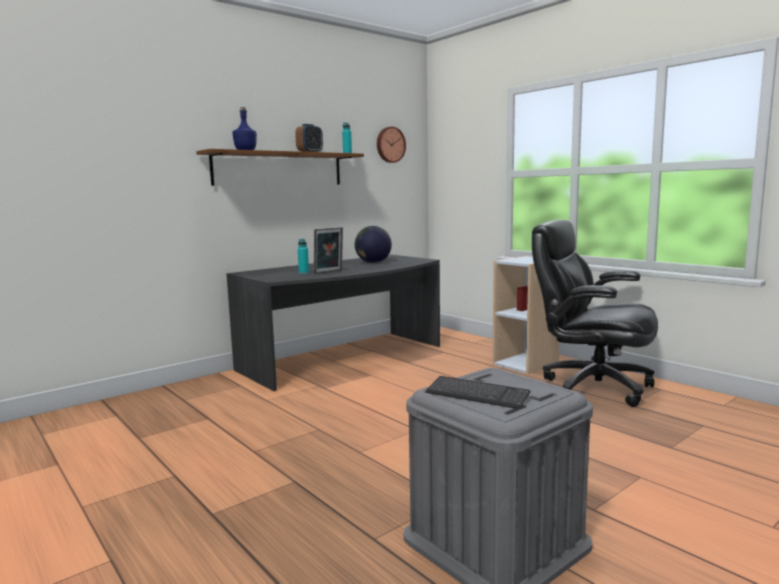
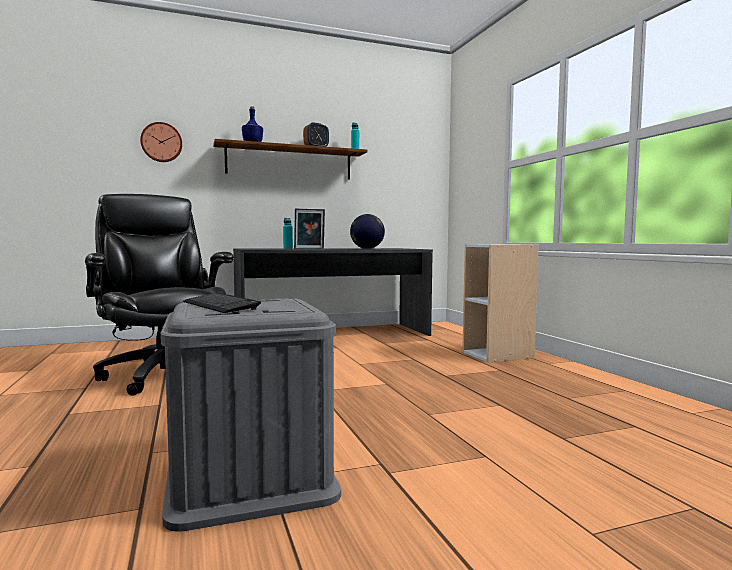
camera: 20 degrees right, 5 degrees down
wall clock [377,127,406,163] -> wall clock moved to [140,122,182,162]
black office chair [532,220,658,407] -> black office chair moved to [85,194,233,396]

